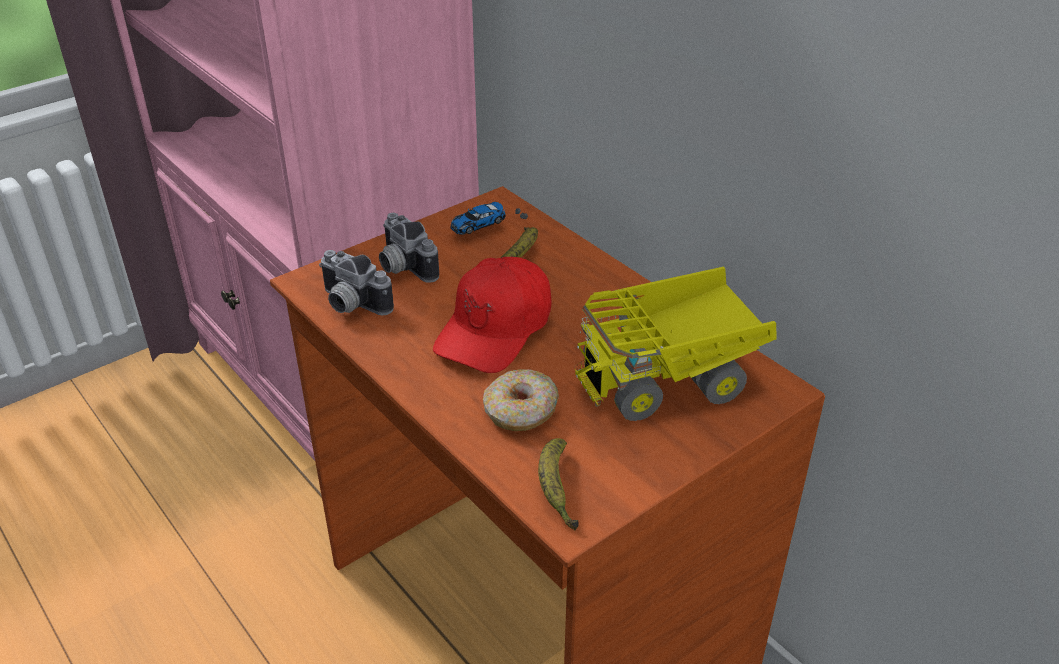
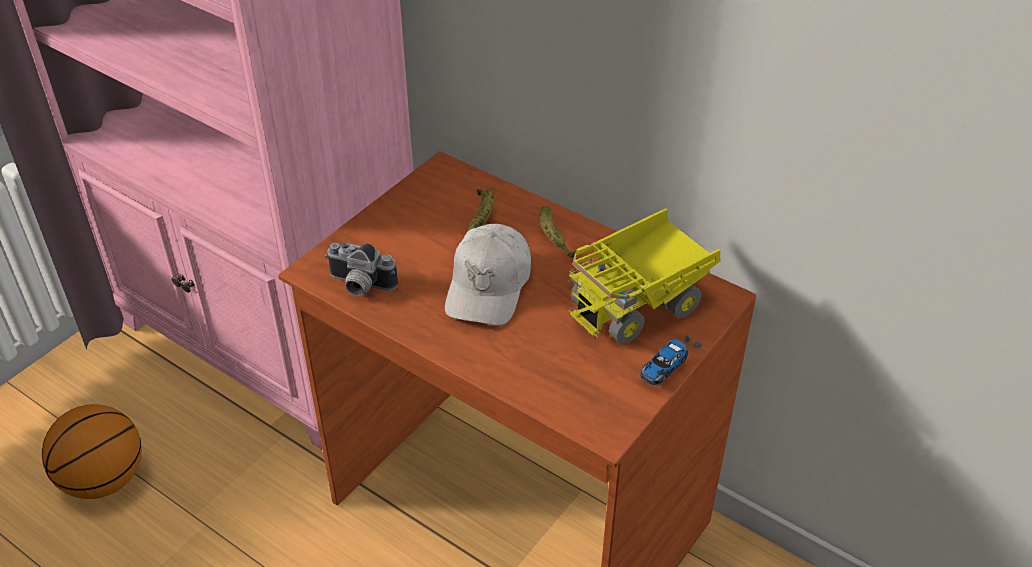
camera: 15 degrees left, 5 degrees up
camera [379,213,439,283] -> none
red cap [433,257,552,373] -> white cap [445,224,531,326]
toy car [451,202,528,235] -> toy car moved to [640,336,702,385]
donut [483,369,559,431] -> none
banana [538,438,579,530] -> banana moved to [539,206,576,258]
none -> basketball [42,404,142,499]

